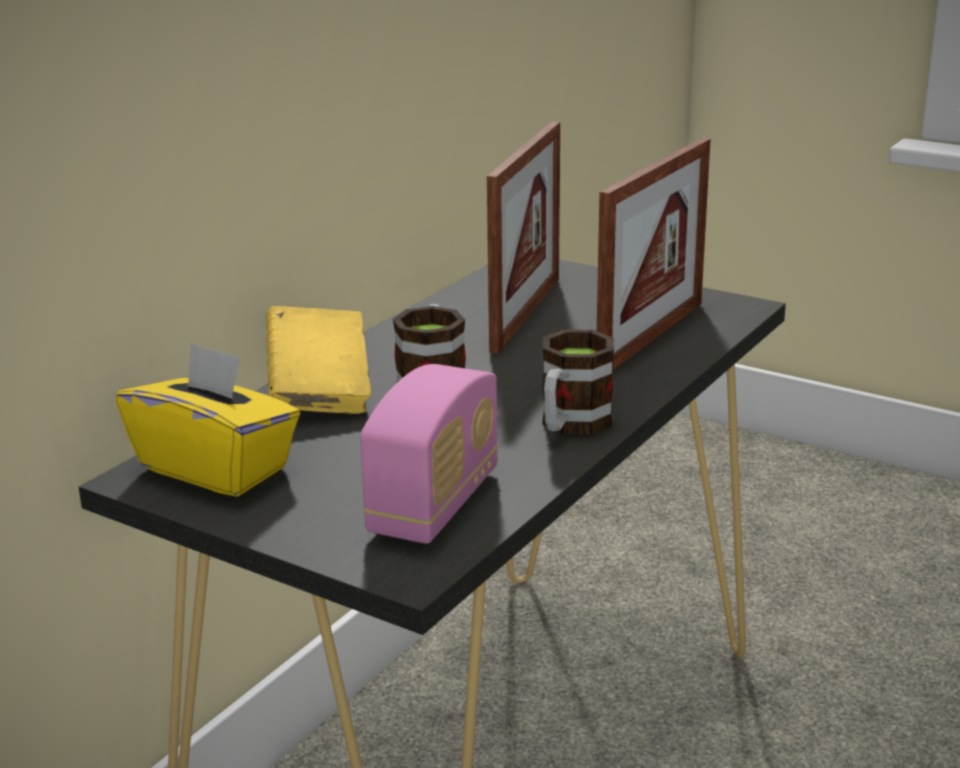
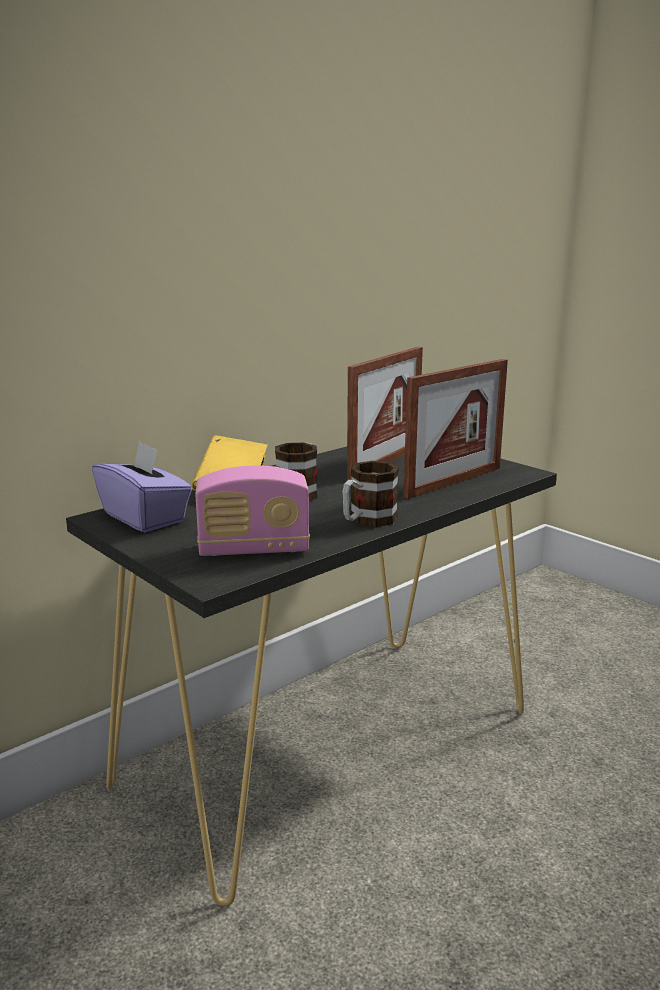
camera: 15 degrees right, 5 degrees down
yellow tissue box [116,342,300,497] -> purple tissue box [92,441,192,532]
radio [360,364,499,544] -> radio turned 45 degrees clockwise [195,466,310,556]

